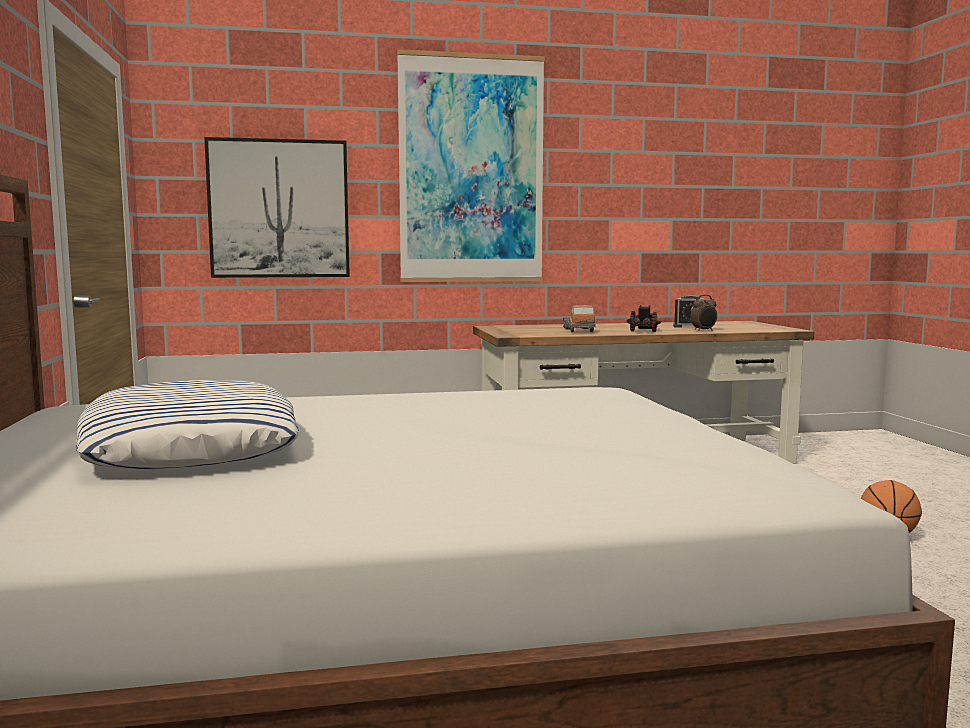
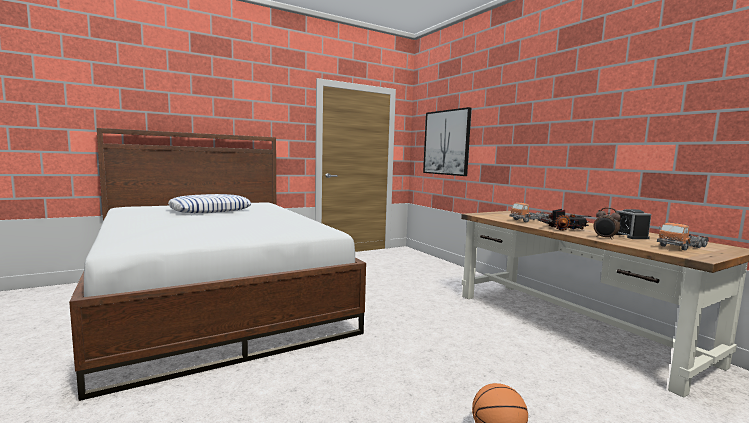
camera: 70 degrees right, 0 degrees up
picture [397,49,545,282] -> none
none -> toy truck [657,223,709,251]

